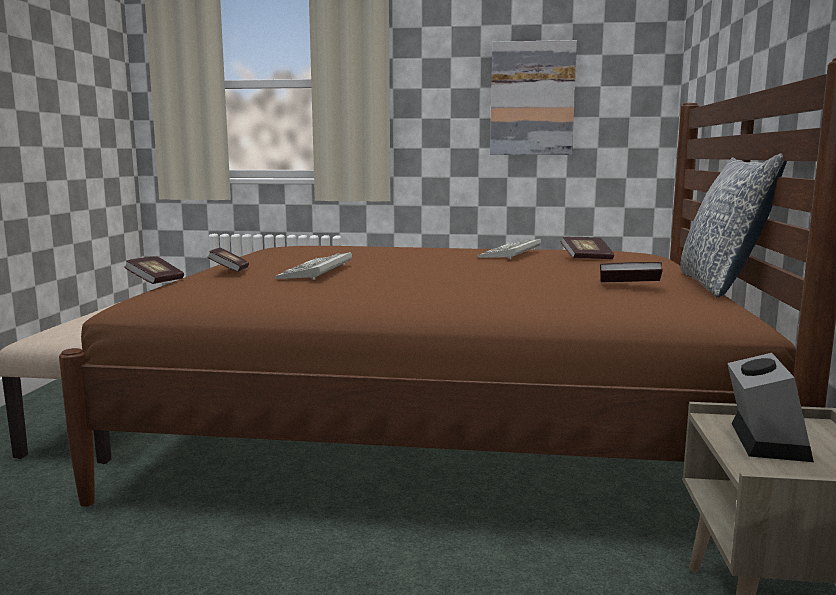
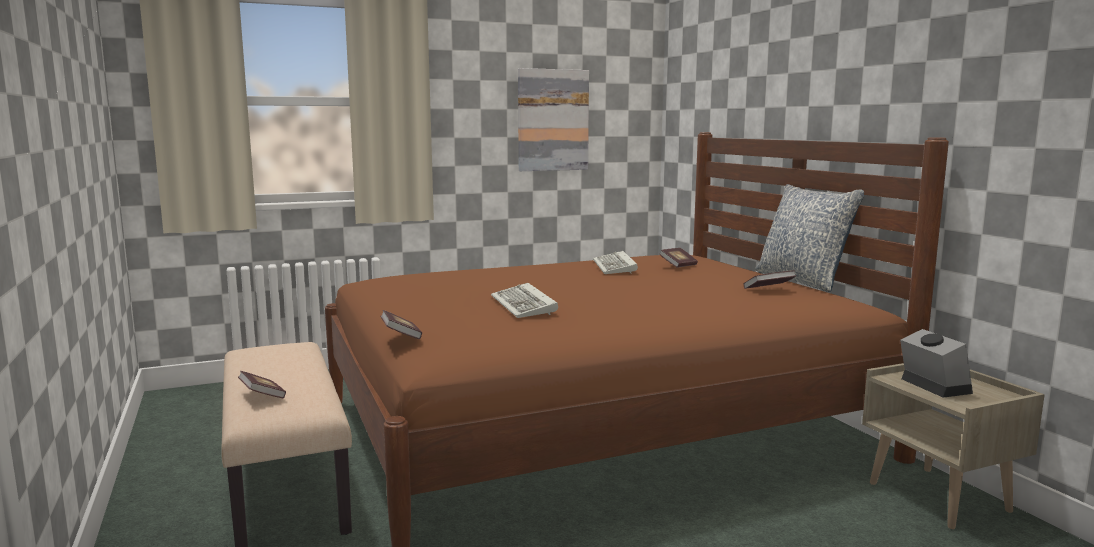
camera: 30 degrees left, 0 degrees up
book [207,248,249,272] -> book moved to [238,371,286,398]

